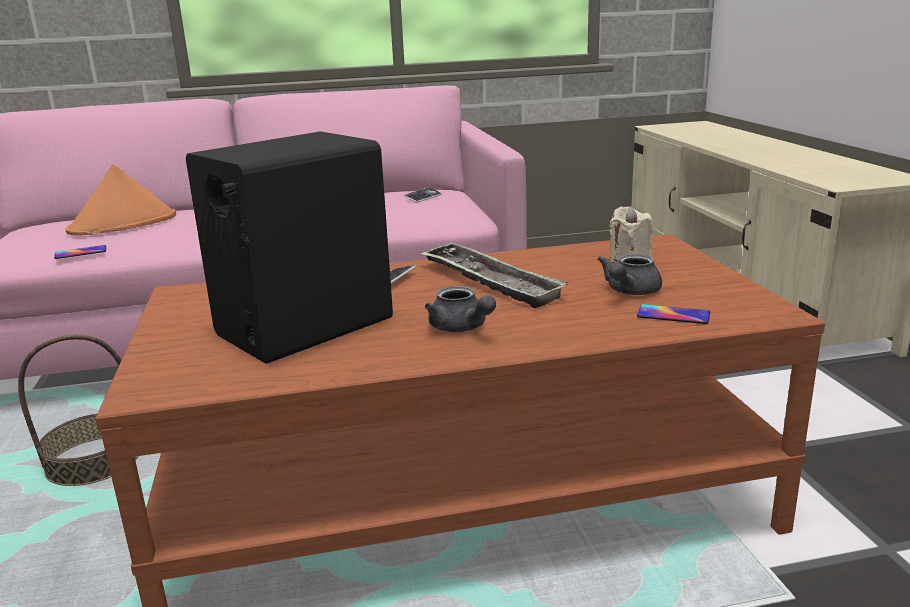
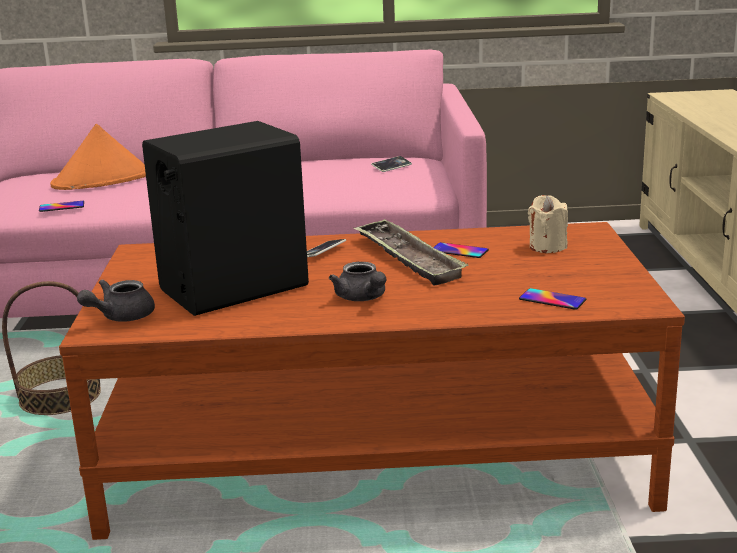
camera: 10 degrees right, 0 degrees up
grey teapot [598,254,662,295] -> grey teapot moved to [77,279,155,322]
none -> phone [433,242,489,258]

